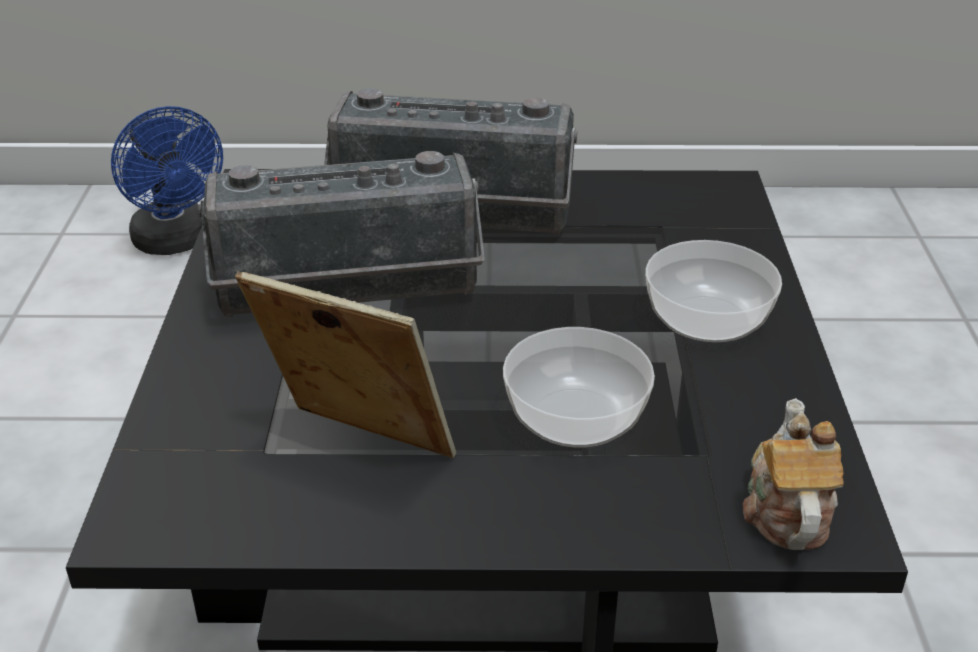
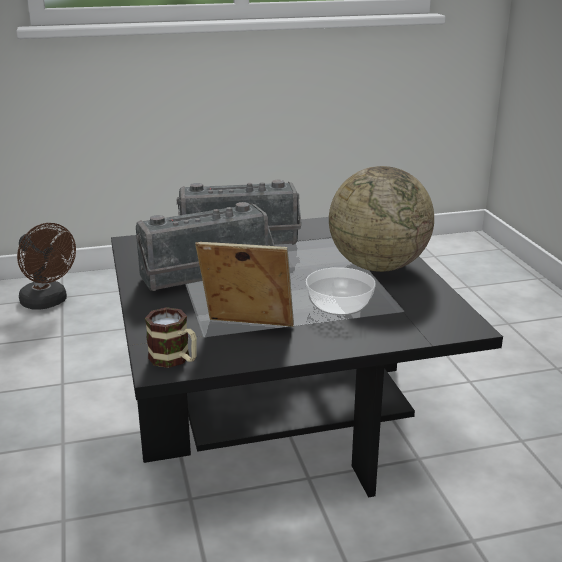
camera: 15 degrees left, 10 degrees down
blue fan [111,106,223,255] -> brown fan [17,223,76,309]
bowl [645,240,782,342] -> globe [329,166,434,272]
teapot [743,398,844,550] -> none
none -> mug [145,307,197,368]

